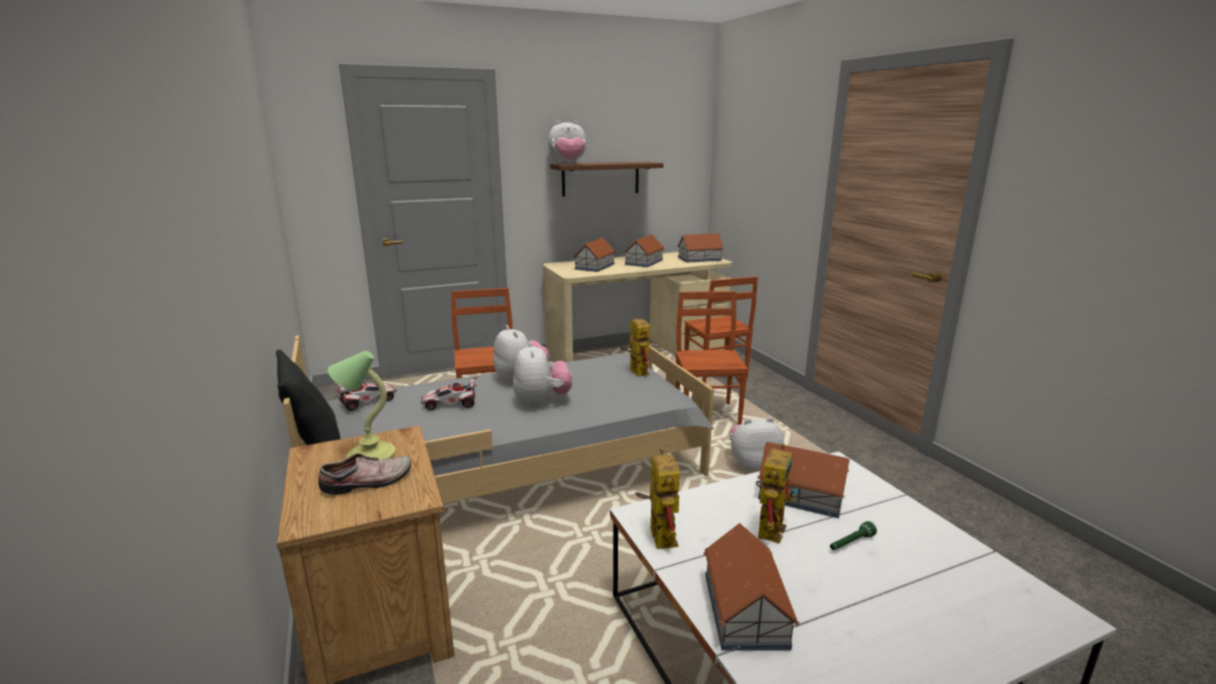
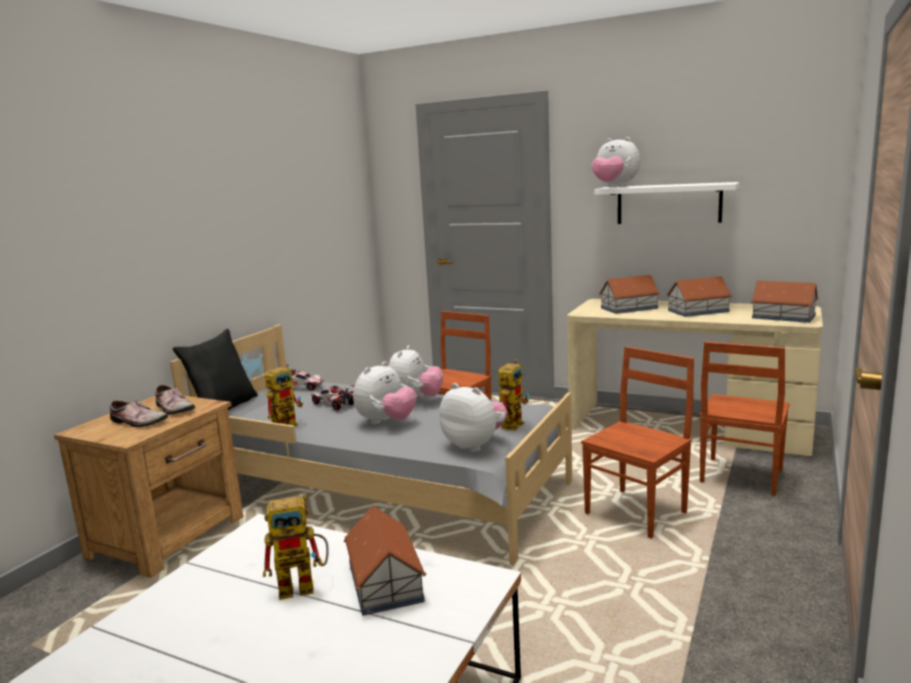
camera: 50 degrees right, 5 degrees down
table lamp [328,351,396,460] -> shoe [155,385,195,414]
brown shelf [550,162,664,196] -> white shelf [594,182,739,224]
toy robot [635,448,680,549] -> toy robot moved to [265,364,303,426]
toy house [703,523,799,650] -> none
plush toy [729,417,784,470] -> plush toy moved to [439,383,507,452]
green flashlight [830,521,877,550] -> none

